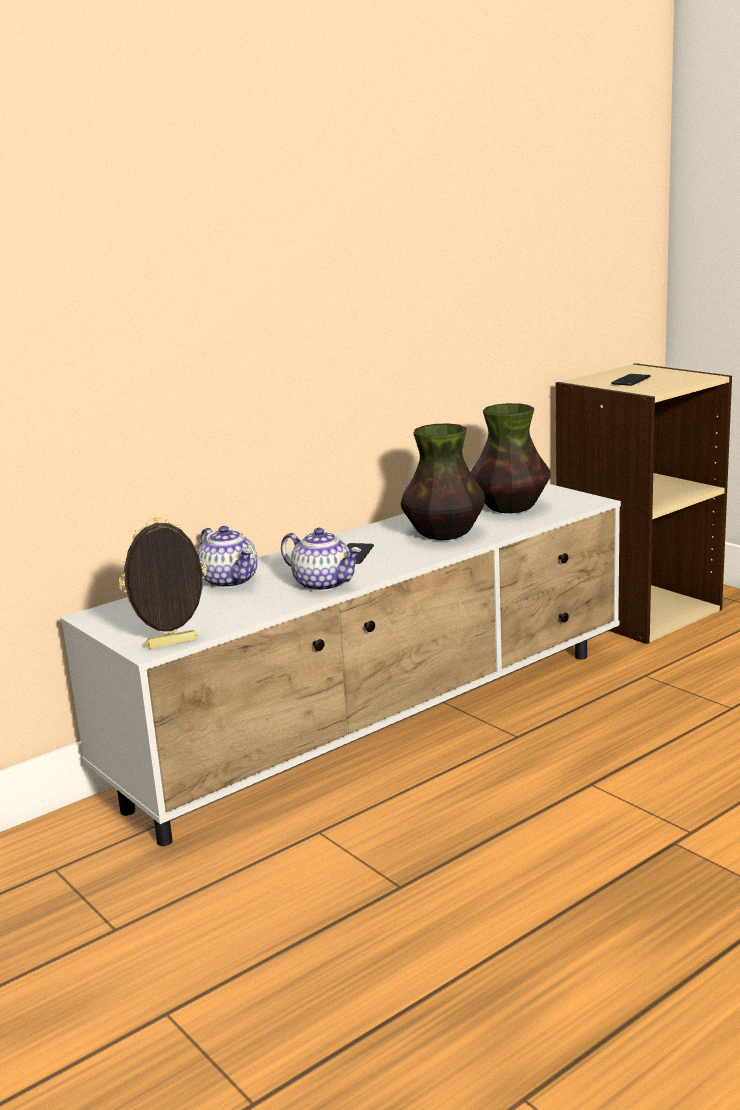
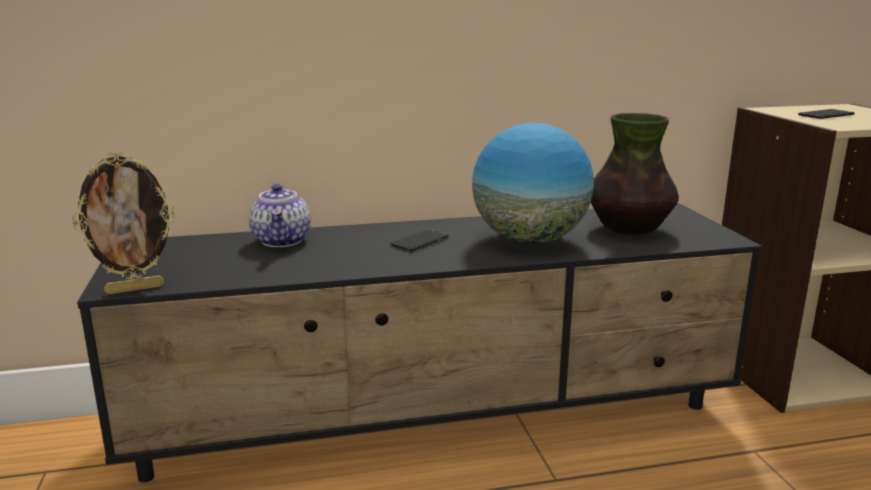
camera: 25 degrees right, 0 degrees up
white tv stand [60,483,621,846] -> black tv stand [77,203,762,483]
picture frame [119,517,207,649] -> picture frame turned 150 degrees clockwise [72,151,175,294]
teapot [281,528,361,592] -> none
vase [401,423,485,540] -> globe [472,123,594,244]

